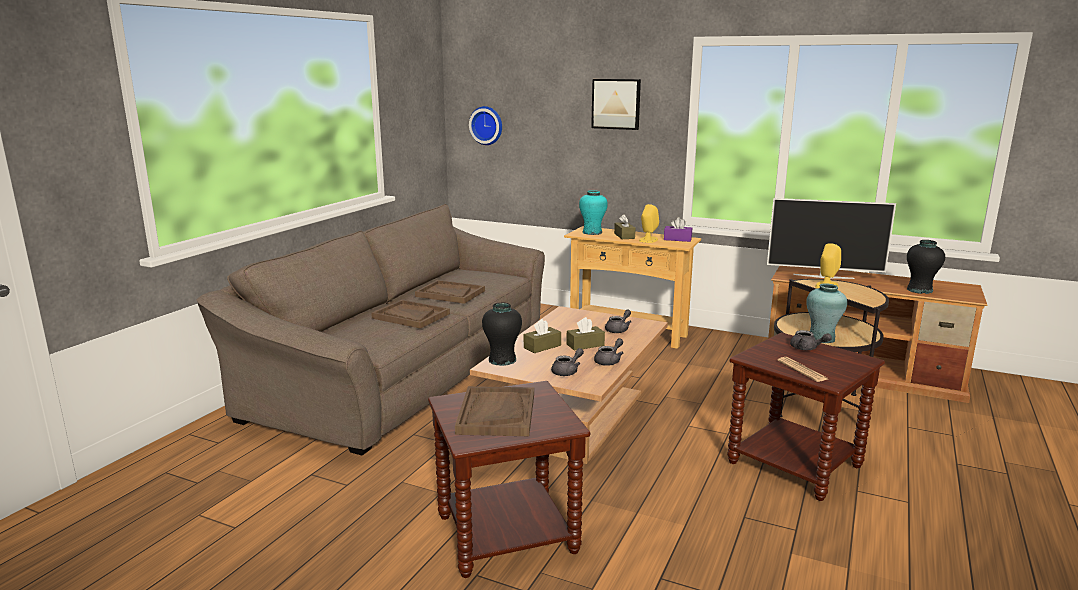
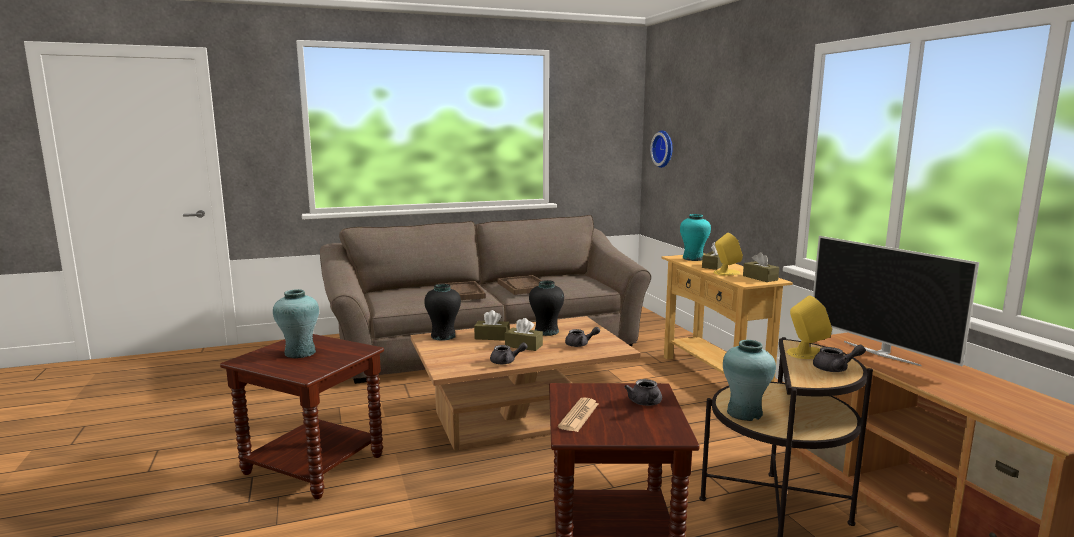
camera: 45 degrees right, 5 degrees down
brown tray [455,386,534,436] -> turquoise vase [273,289,319,358]
grey teapot [551,348,584,376] -> grey teapot moved to [813,344,866,372]
picture [591,79,641,130] -> none
purple tissue box [664,217,692,242] -> brown tissue box [743,252,779,282]
black vase [907,240,945,294] -> black vase moved to [529,280,564,336]

